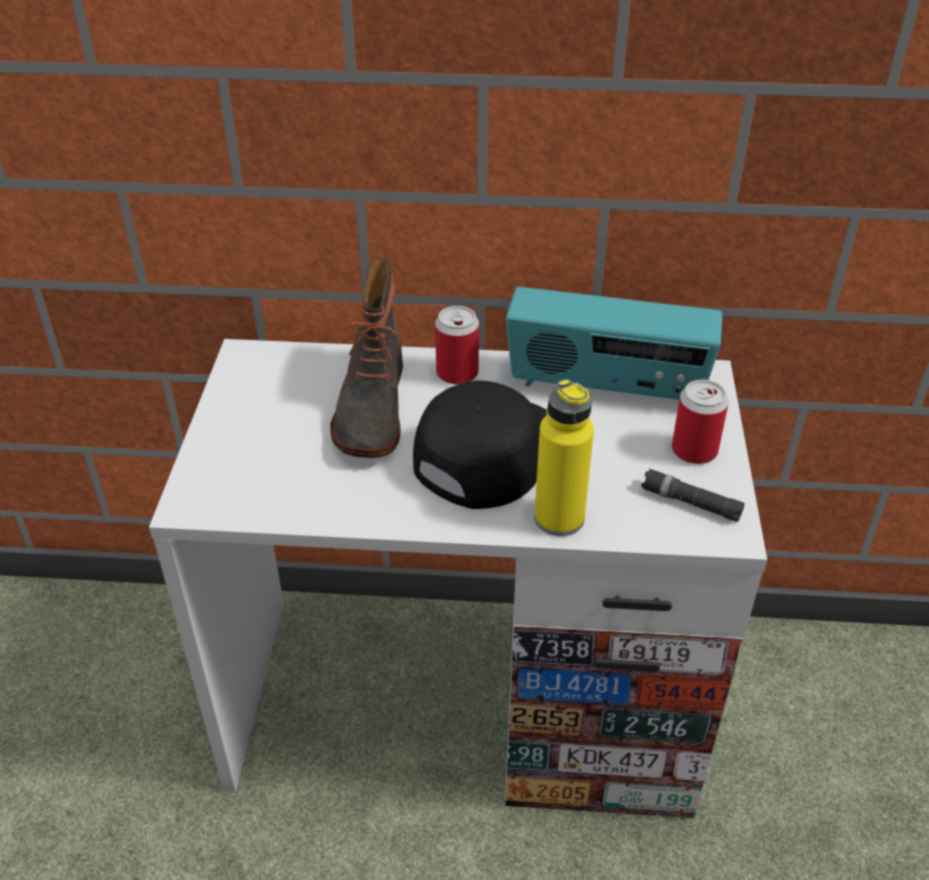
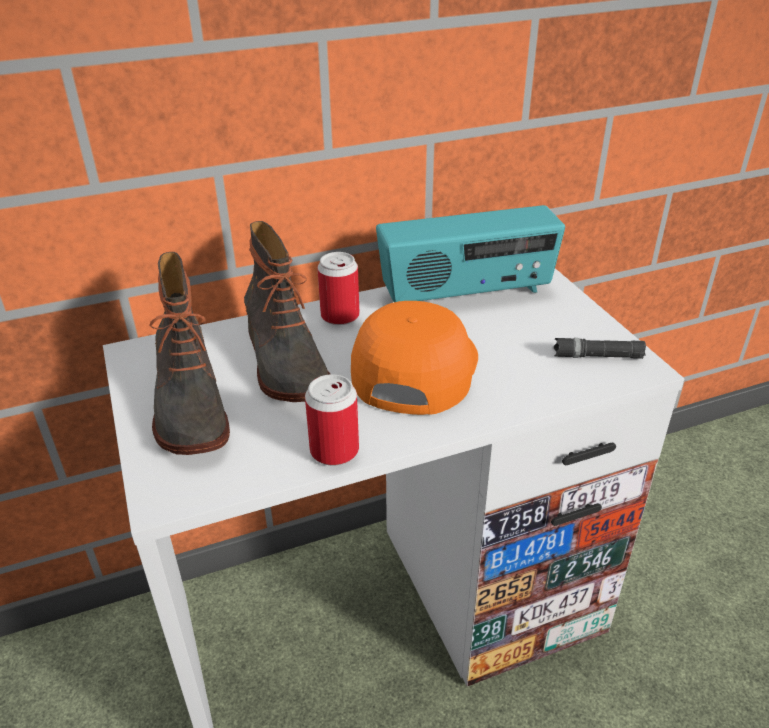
camera: 25 degrees left, 5 degrees down
black cap [413,380,547,509] -> orange cap [351,301,478,415]
yellow bottle [534,379,594,536] -> none
can [672,379,729,464] -> can moved to [305,374,359,465]
none -> boot [149,252,230,455]

